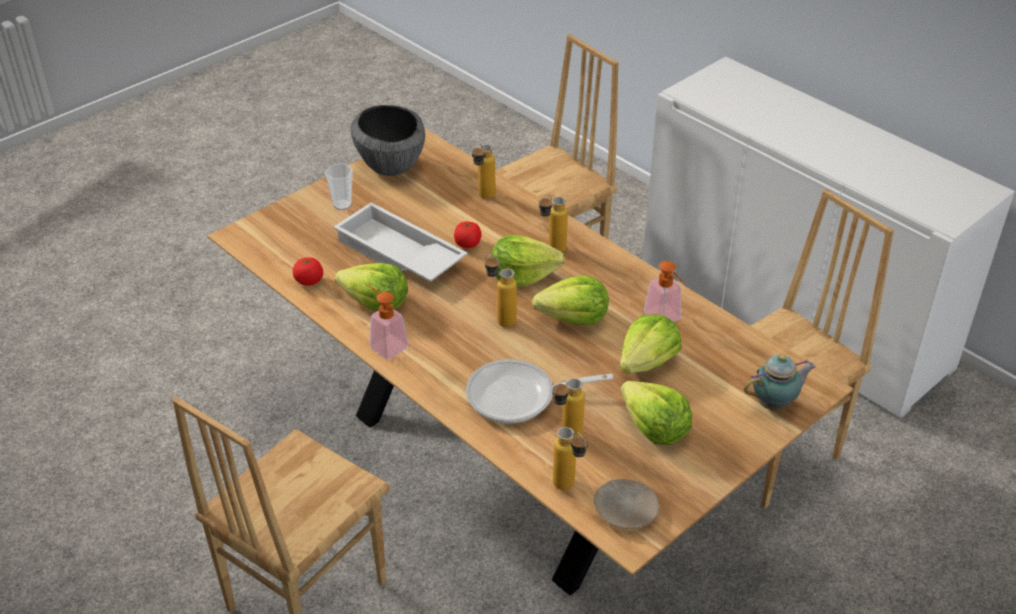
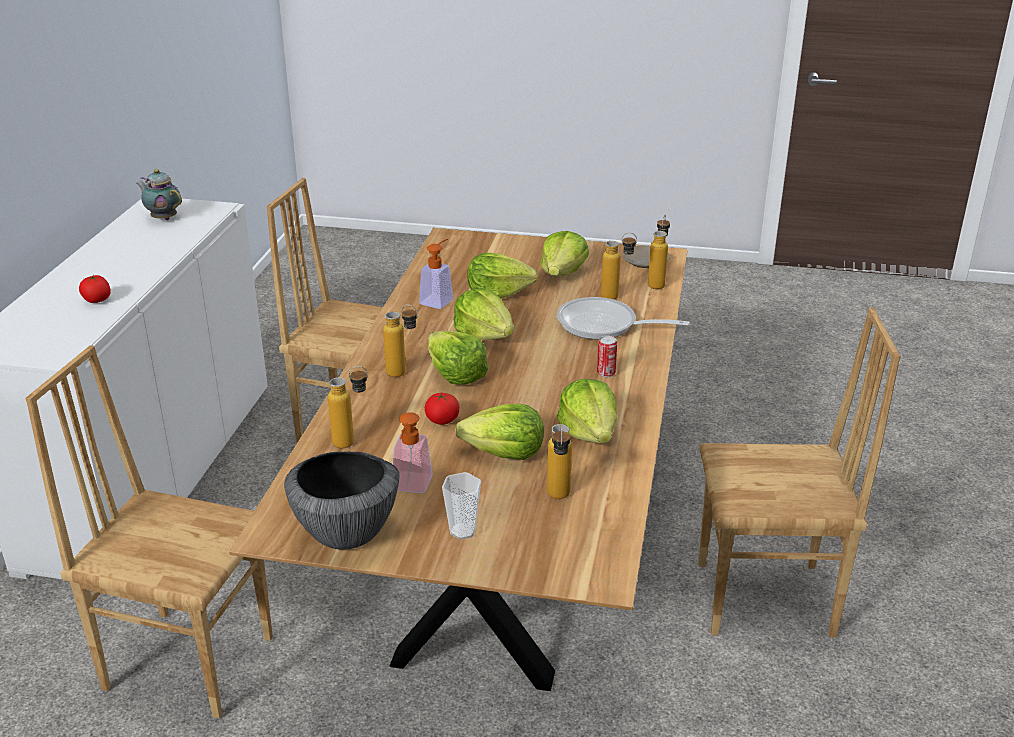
camera: 125 degrees left, 10 degrees down
tomato [293,257,323,286] -> tomato moved to [79,275,111,303]
white tray [333,202,468,282] -> lettuce [455,404,544,460]
soap dispenser [366,285,408,359] -> soap dispenser moved to [393,412,433,493]
frying pan [466,359,613,423] -> frying pan turned 150 degrees clockwise [557,297,690,340]
bottle [485,254,517,327] -> bottle moved to [547,424,572,499]
teapot [744,355,816,411] -> teapot moved to [136,169,182,220]
none -> can [597,336,617,377]

